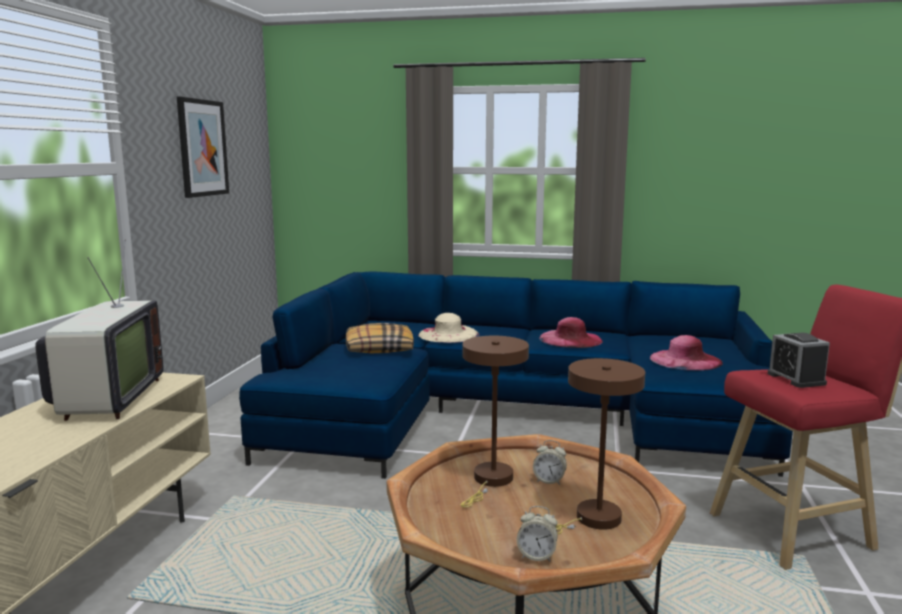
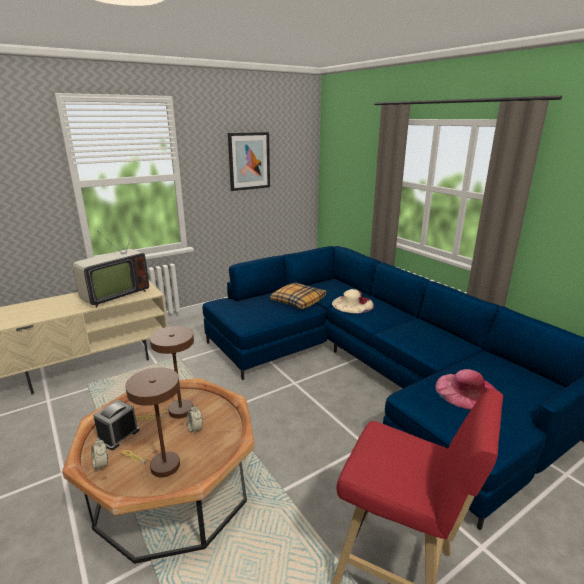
camera: 45 degrees right, 10 degrees up
pink hat [539,317,602,348] -> none
alarm clock [767,333,830,388] -> alarm clock moved to [93,400,139,450]

